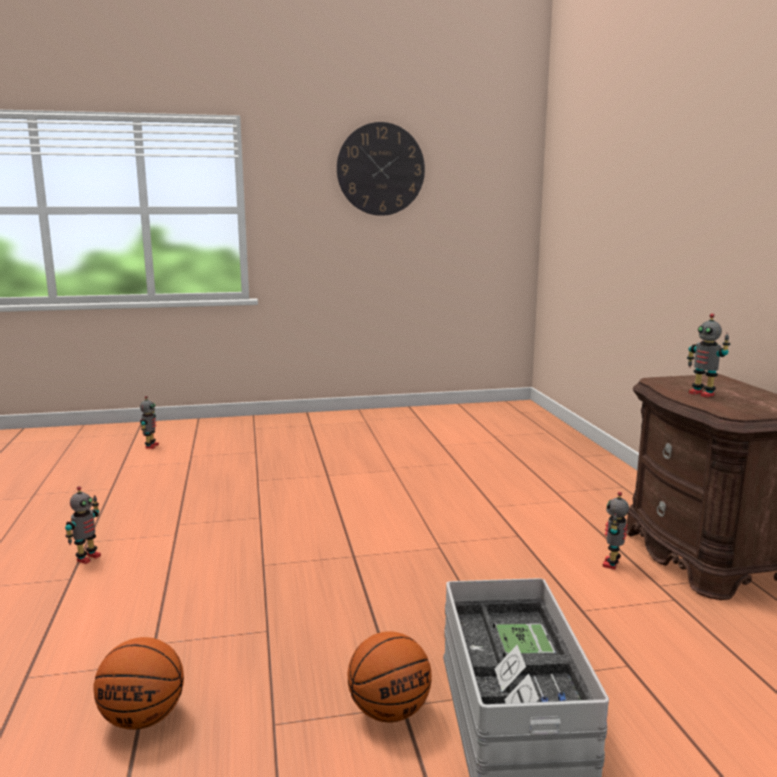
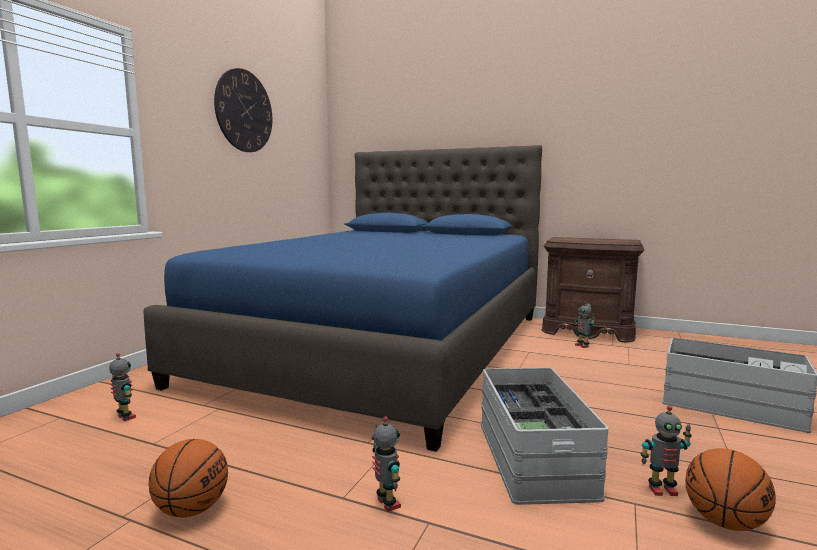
camera: 55 degrees left, 5 degrees down
basketball [348,631,431,723] -> basketball moved to [149,439,228,517]
toy robot [687,313,730,397] -> toy robot moved to [641,405,692,496]
none -> blue bed [143,145,542,452]
none -> grey storage box [481,368,608,505]

